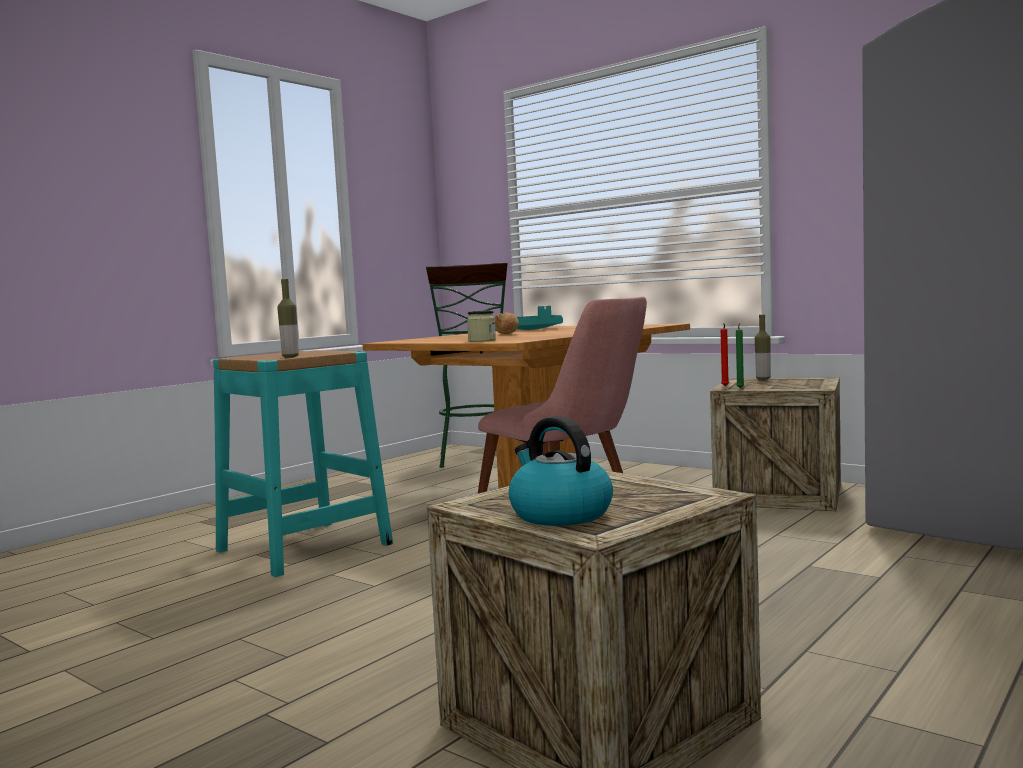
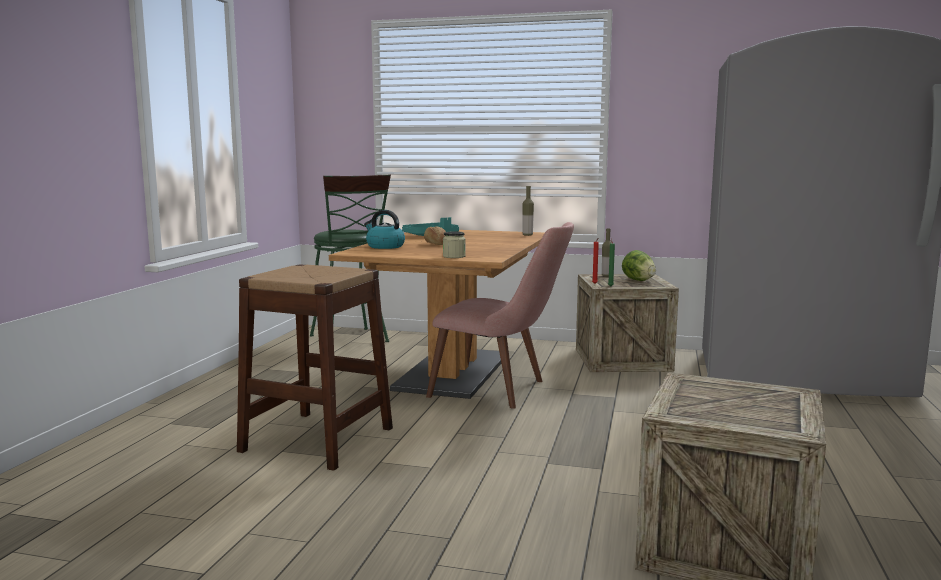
camera: 25 degrees left, 5 degrees up
turquoise stool [213,350,393,577] -> brown stool [237,264,393,471]
bottle [277,279,299,357] -> bottle moved to [522,186,534,236]
kettle [509,416,613,526] -> kettle moved to [364,210,405,249]
none -> lettuce [622,250,656,281]

